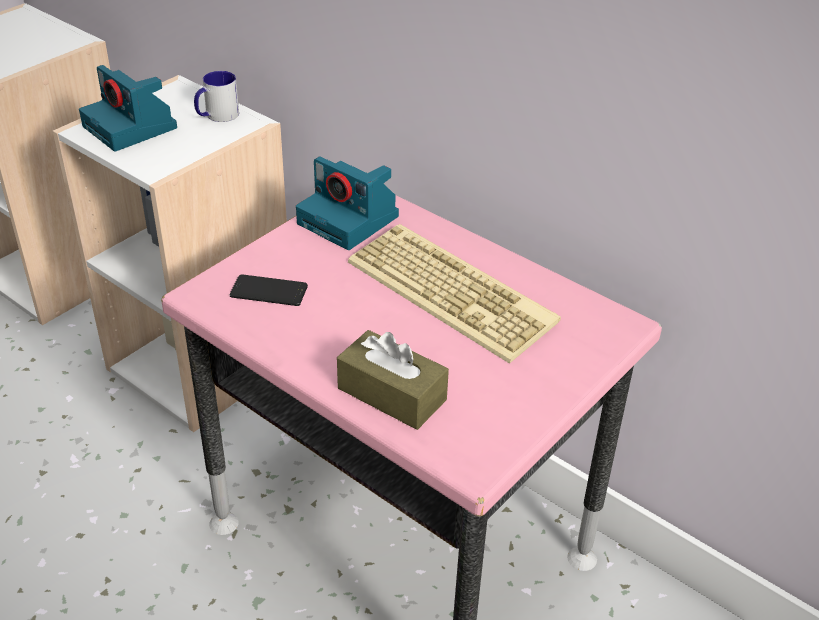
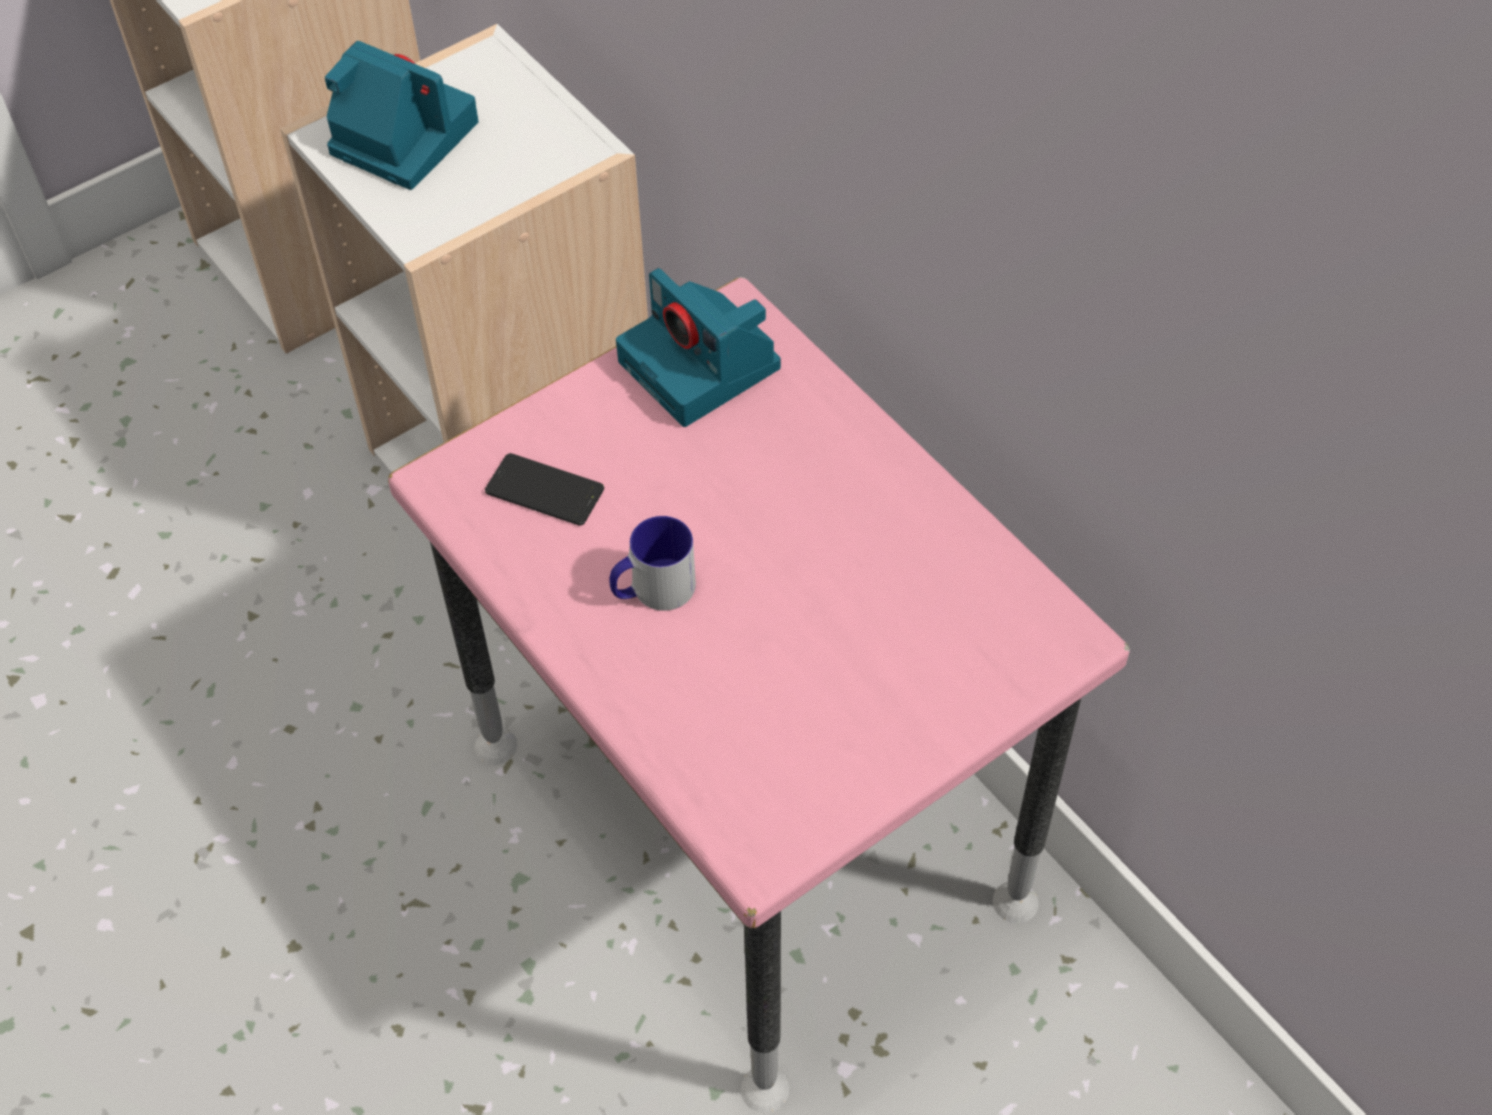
camera: 15 degrees right, 15 degrees up
camera [79,65,177,151] -> camera turned 150 degrees clockwise [325,41,479,190]
mug [194,71,239,122] -> mug moved to [609,516,696,611]
brown tissue box [337,330,449,430] -> none
keyboard [348,224,561,364] -> none

